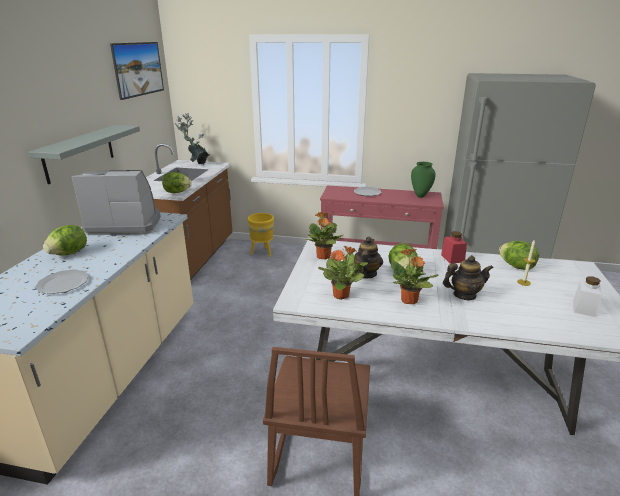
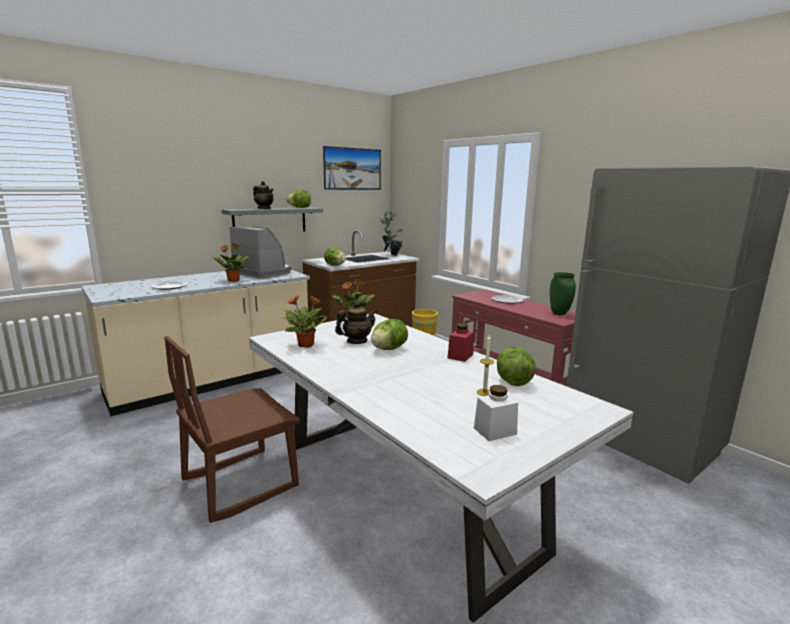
camera: 40 degrees right, 10 degrees down
lettuce [43,225,87,255] -> lettuce moved to [286,190,311,208]
potted plant [391,249,439,304] -> potted plant moved to [213,243,249,282]
teapot [443,255,493,300] -> teapot moved to [253,181,274,209]

